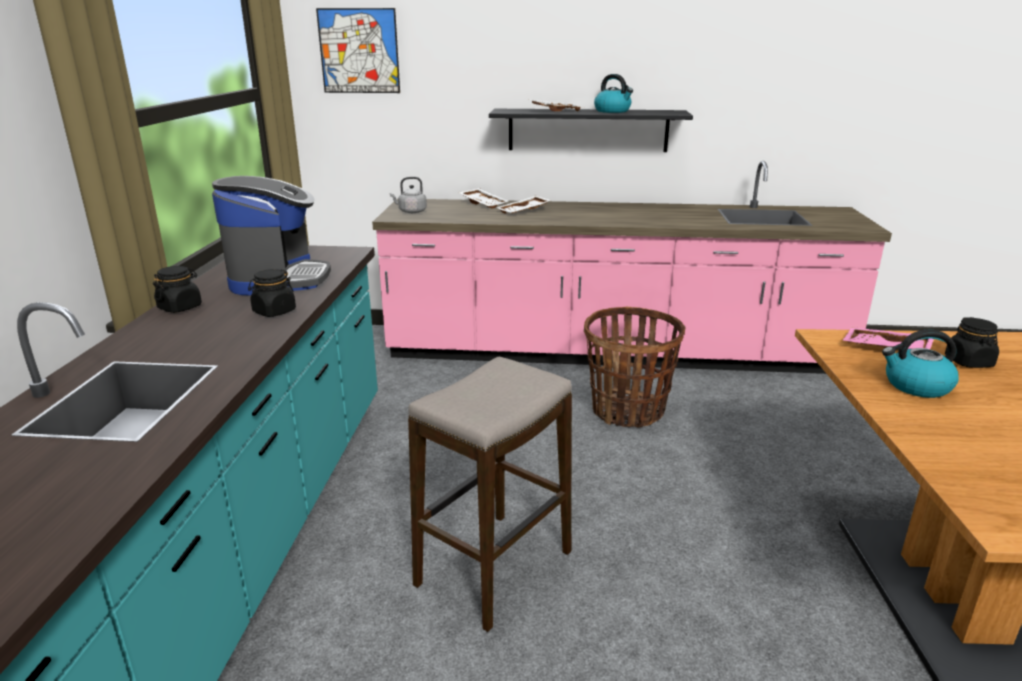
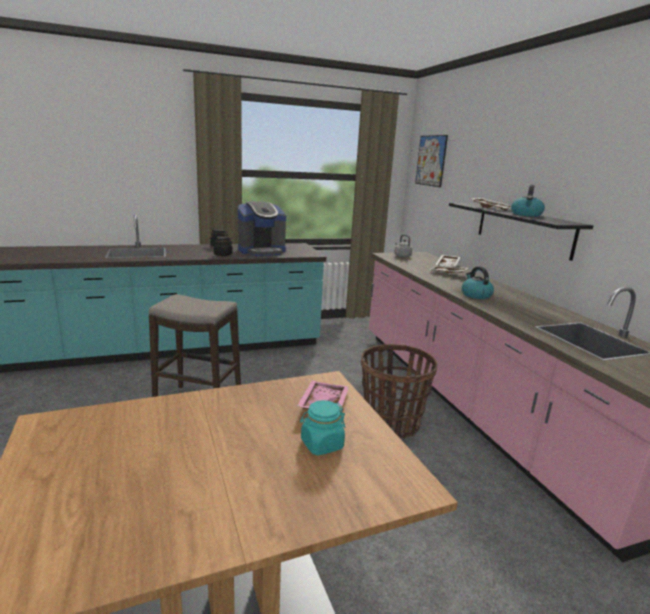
camera: 65 degrees right, 5 degrees down
kettle [882,330,959,398] -> kettle moved to [462,267,494,299]
black jar [945,317,999,368] -> turquoise jar [300,400,345,455]

